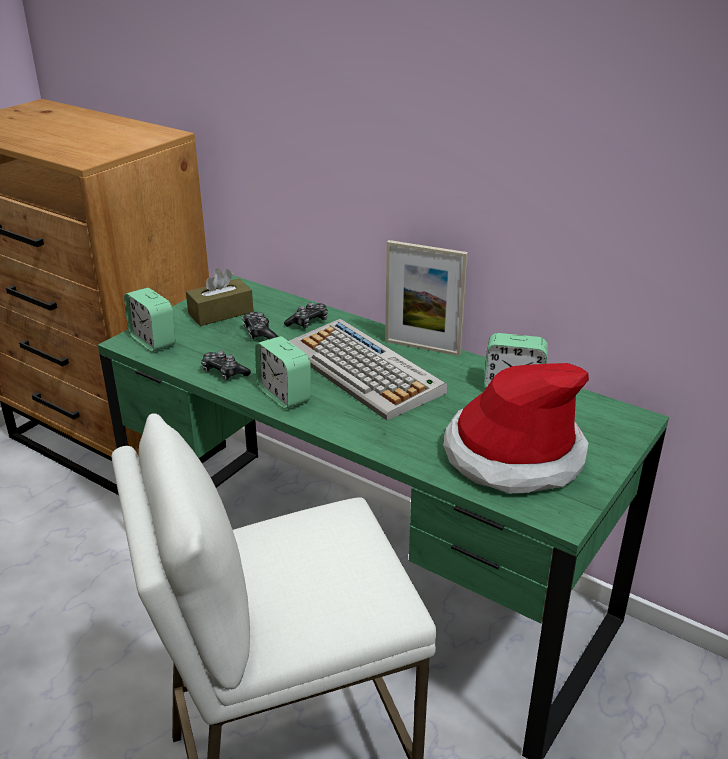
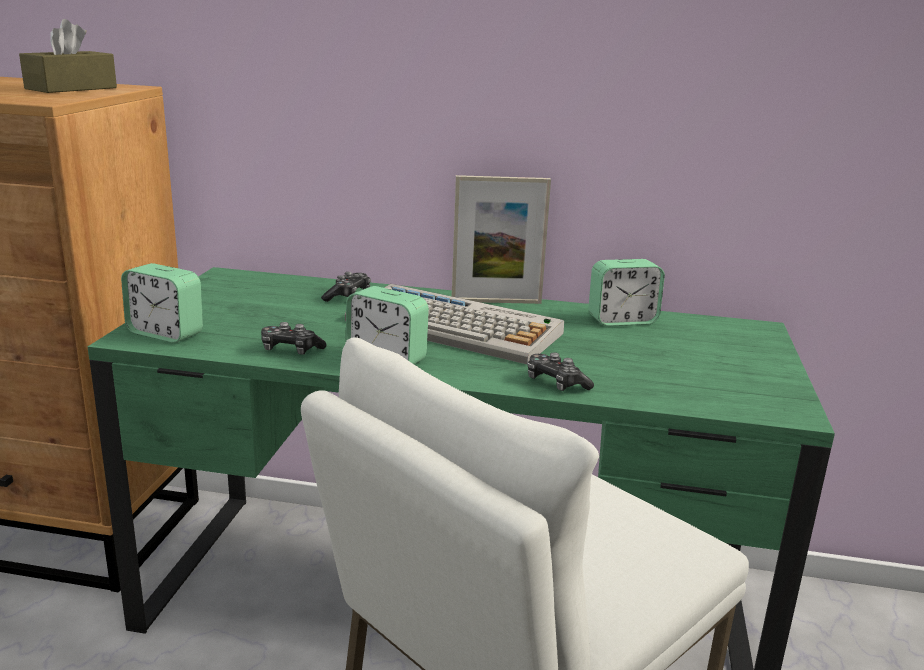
camera: 25 degrees left, 10 degrees down
brown tissue box [186,268,254,326] -> brown tissue box moved to [19,19,117,93]
game controller [242,312,278,339] -> game controller moved to [527,352,594,391]
hat [443,363,589,494] -> none

